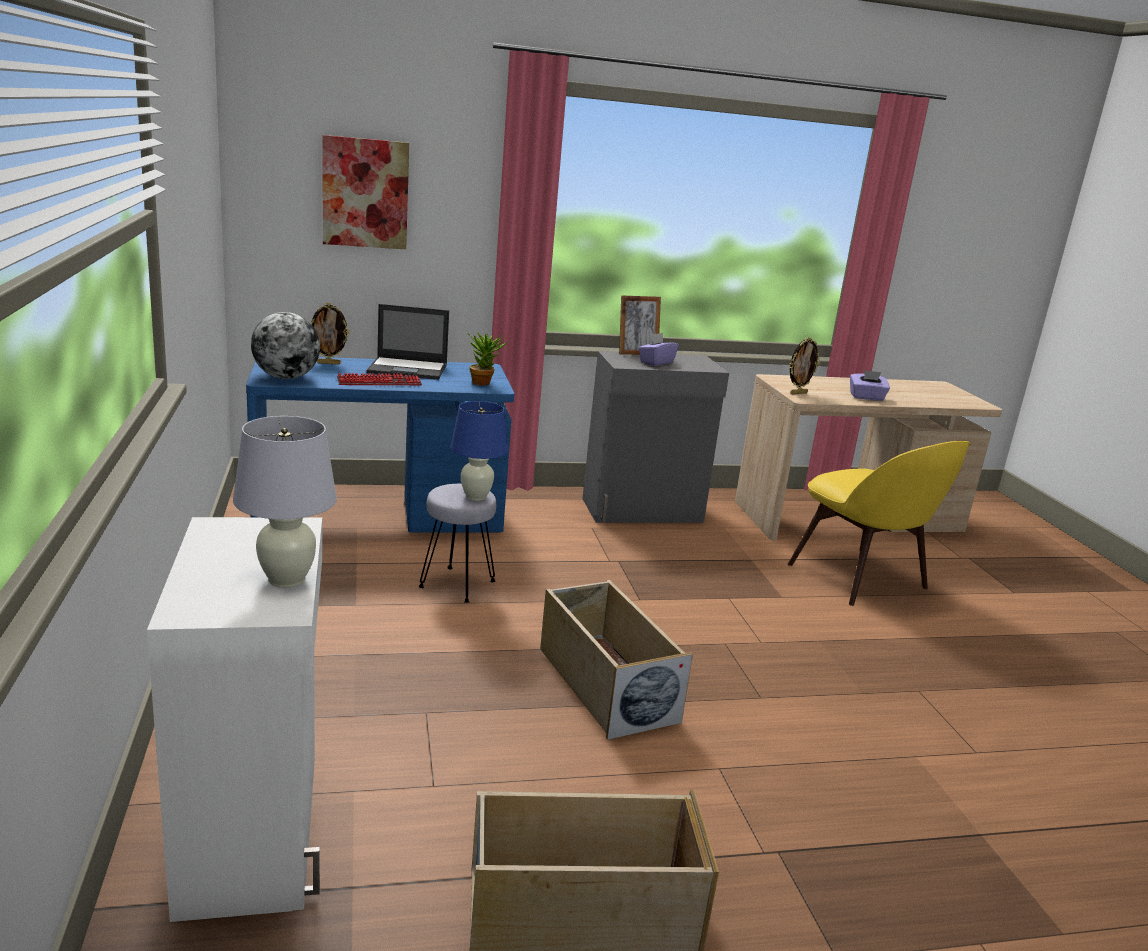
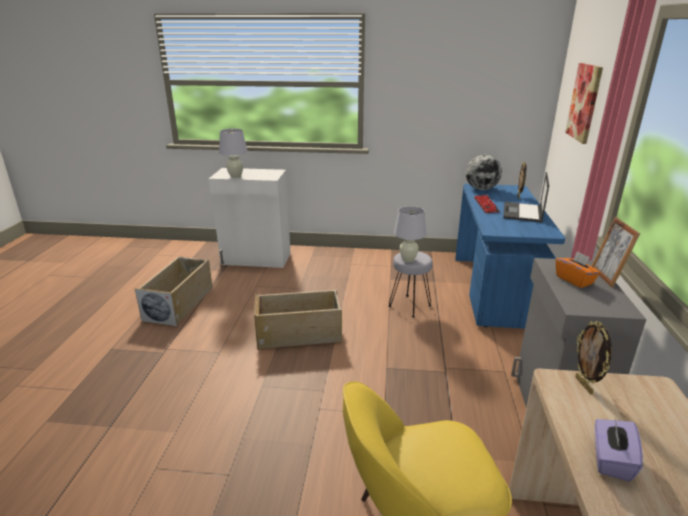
camera: 110 degrees right, 5 degrees up
blue table lamp [450,401,508,501] -> white table lamp [394,206,426,262]
potted plant [466,332,506,386] -> none
purple tissue box [638,333,679,366] -> orange tissue box [556,251,600,288]

